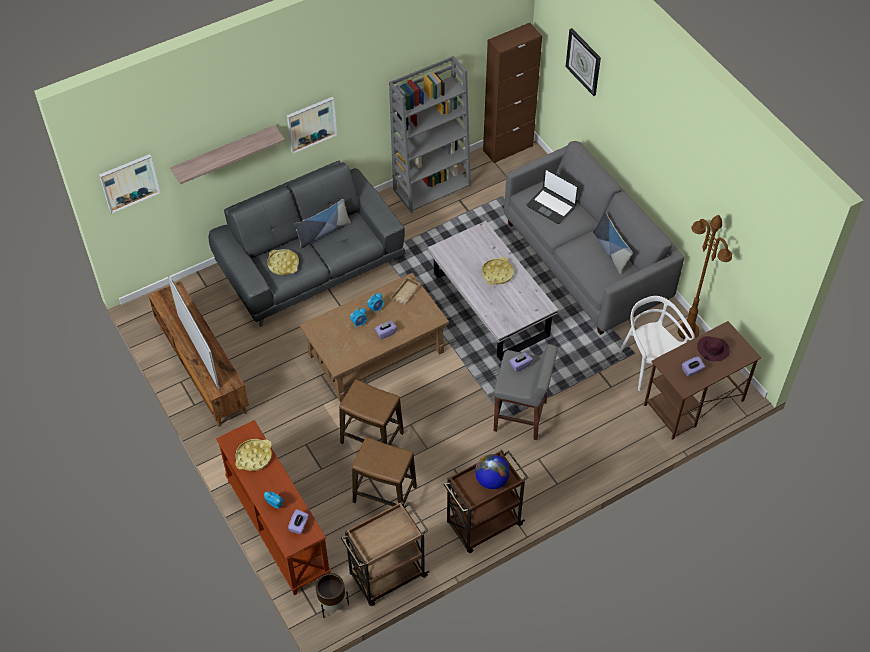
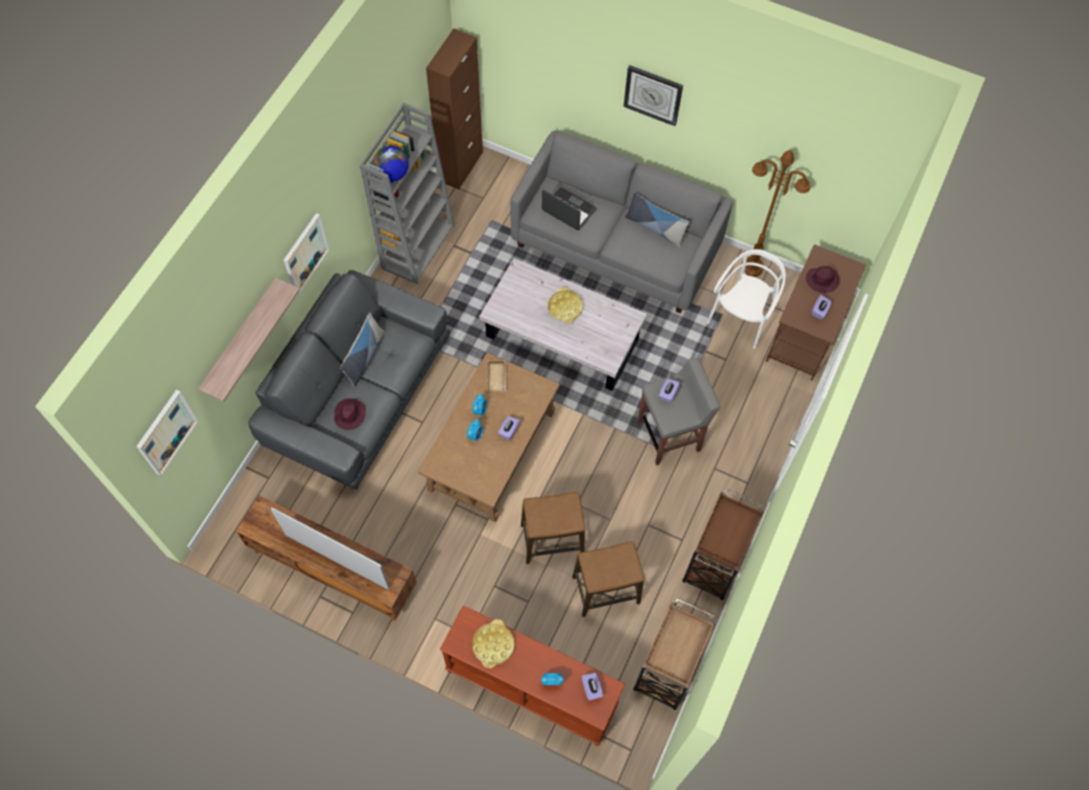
camera: 35 degrees left, 10 degrees up
yellow tray [267,249,299,275] -> purple hat [334,398,366,430]
brown planter [316,573,349,618] -> none
globe [475,454,510,489] -> globe moved to [374,146,409,182]
laptop [526,168,579,224] -> laptop turned 150 degrees counterclockwise [542,188,597,230]
wall clock [566,28,601,96] -> wall clock moved to [623,65,683,126]
white chair [619,296,695,391] -> white chair turned 90 degrees clockwise [707,249,786,349]

